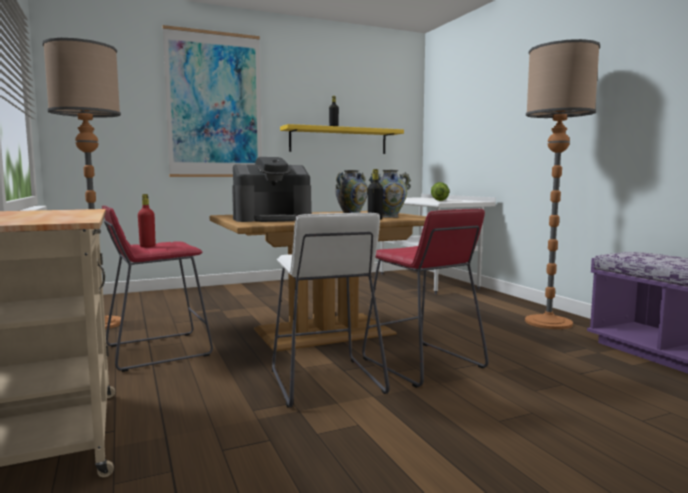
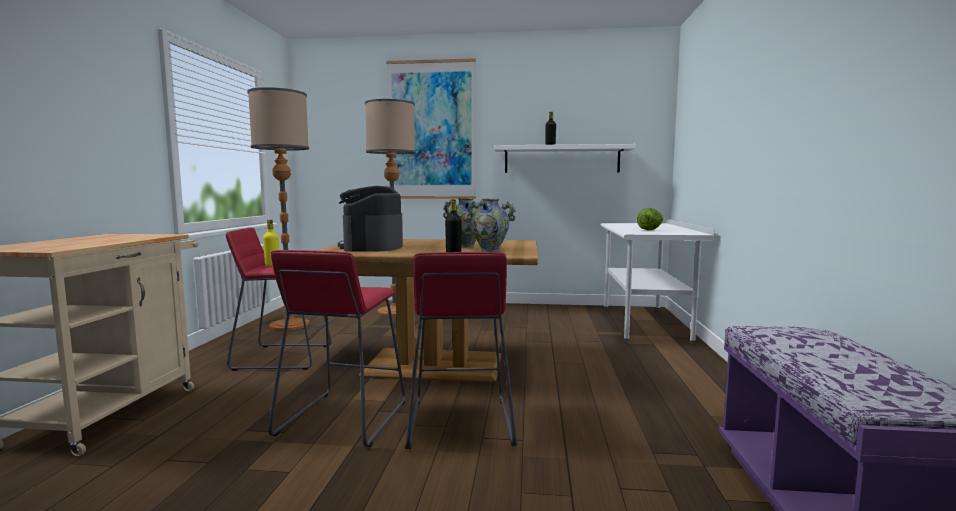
camera: 30 degrees right, 0 degrees up
red bottle [138,194,156,248] -> yellow bottle [263,220,279,266]
coffee machine [232,157,311,222] -> coffee machine turned 75 degrees clockwise [338,186,403,252]
white stool [272,213,390,408] -> red stool [268,250,405,447]
yellow shelf [280,124,404,154] -> white shelf [494,144,636,173]
floor lamp [525,39,600,329] -> floor lamp moved to [365,99,416,316]

